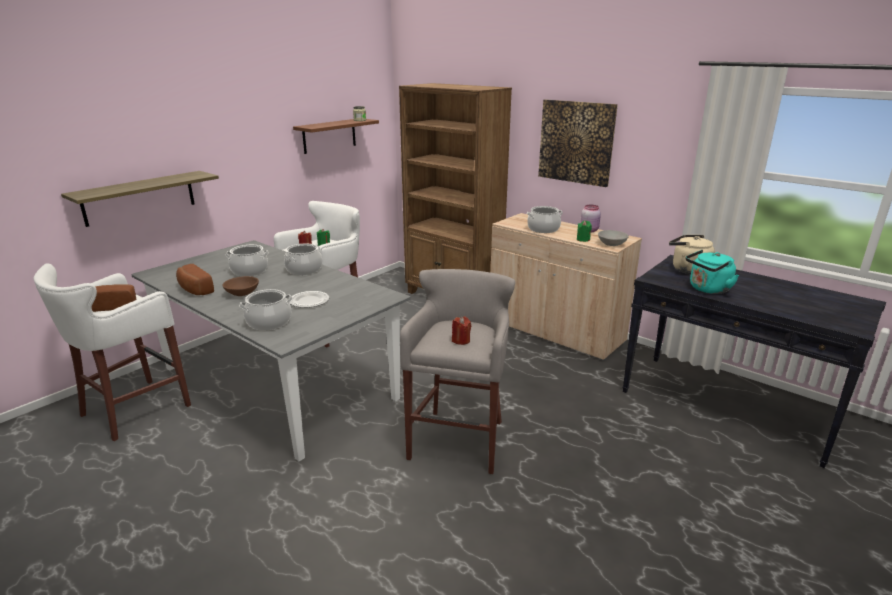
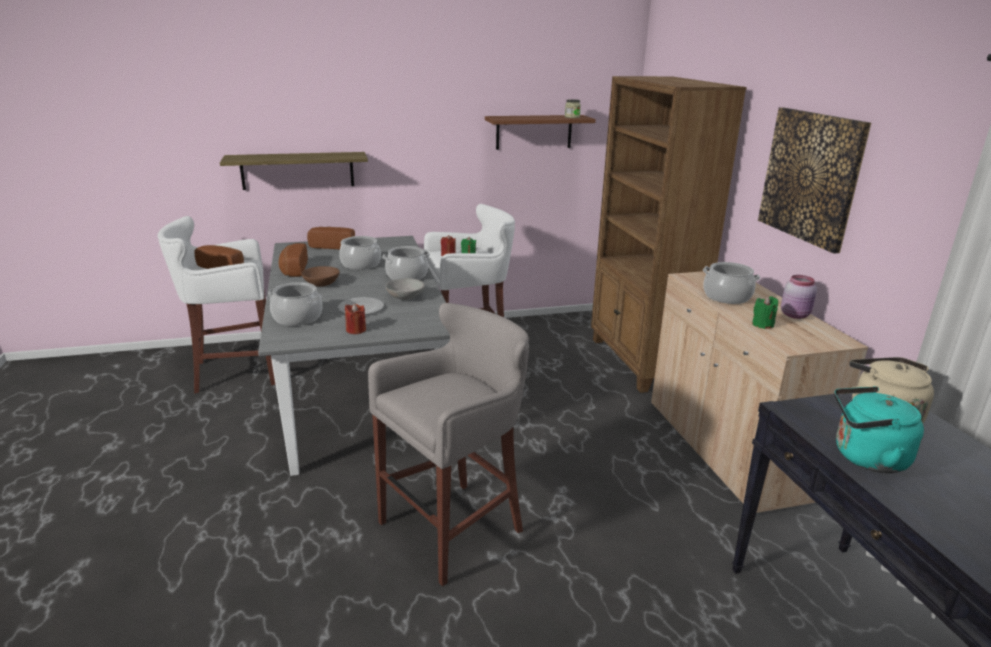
camera: 35 degrees right, 0 degrees up
red candle [452,316,471,345] -> red candle moved to [345,304,366,334]
grey bowl [598,230,629,246] -> grey bowl moved to [386,278,425,300]
none -> bread [307,227,355,249]

